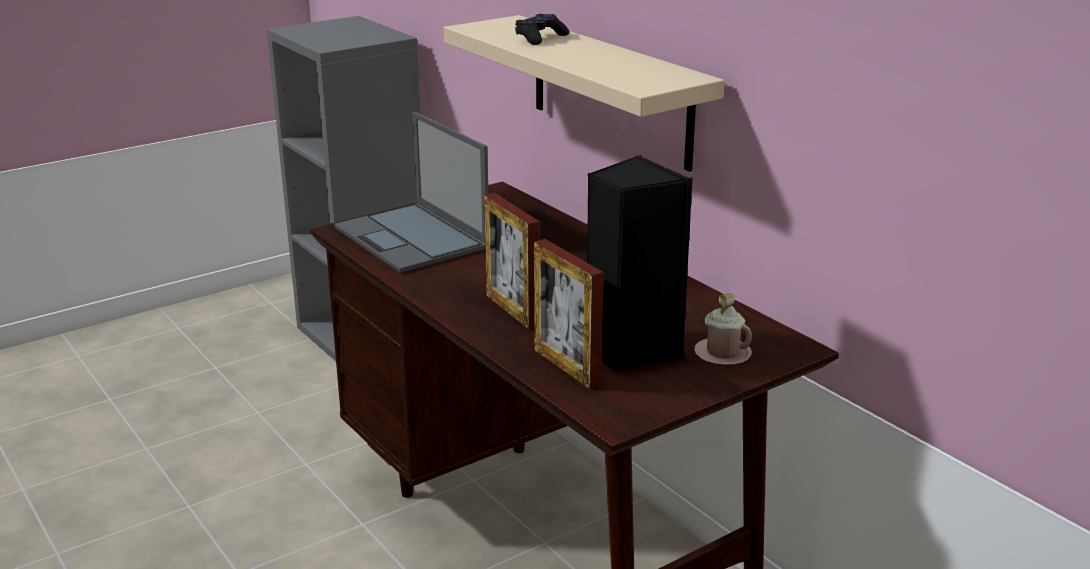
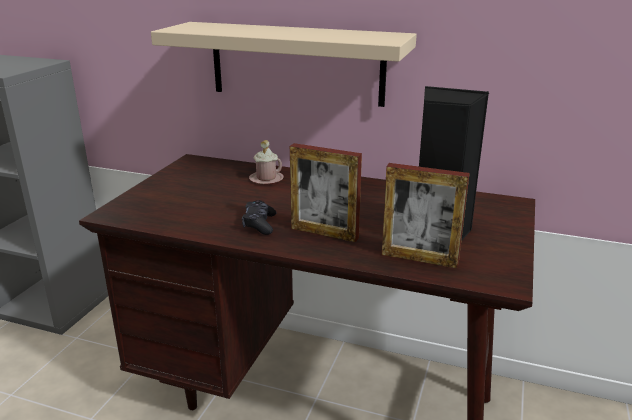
camera: 35 degrees left, 0 degrees up
laptop [334,112,488,273] -> none
black game controller [515,14,569,45] -> black game controller moved to [242,200,276,235]
pink mug [694,293,752,365] -> pink mug moved to [249,140,284,184]

